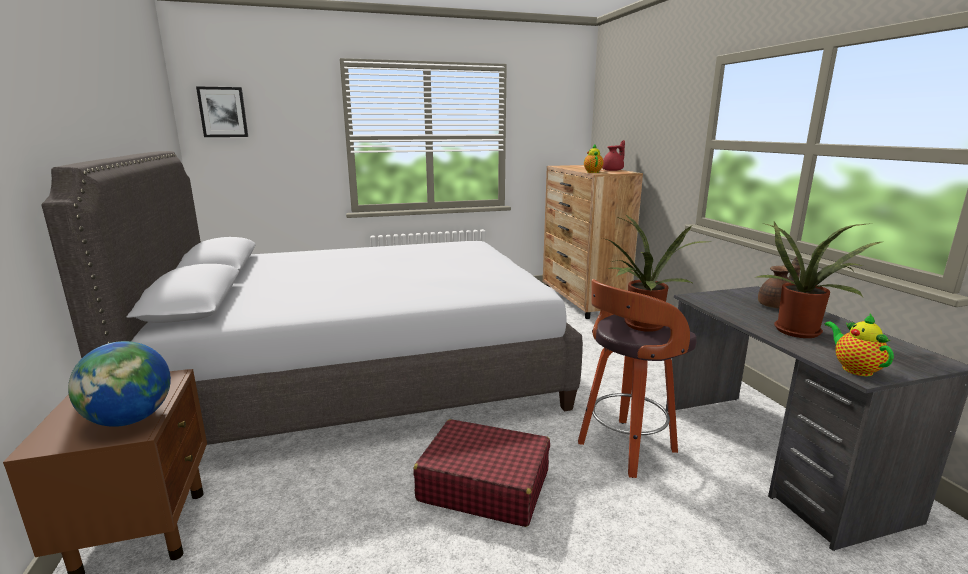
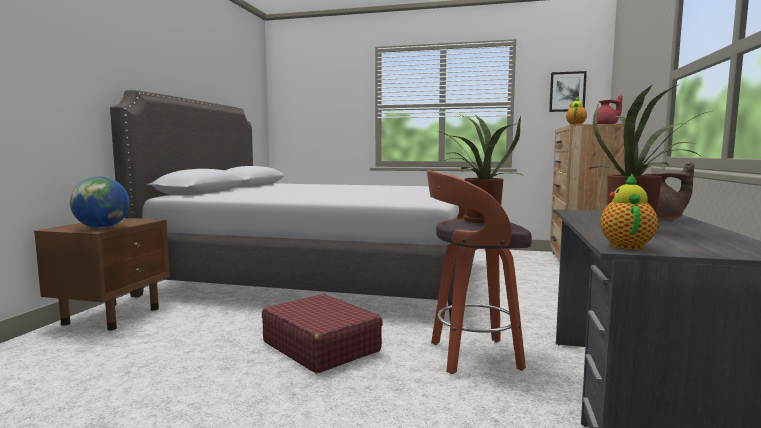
camera: 30 degrees right, 10 degrees down
picture [196,86,248,137] -> picture moved to [549,71,587,112]

